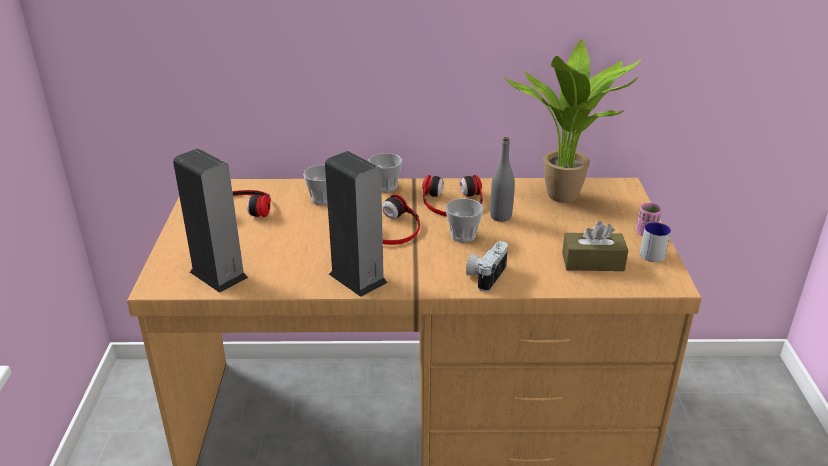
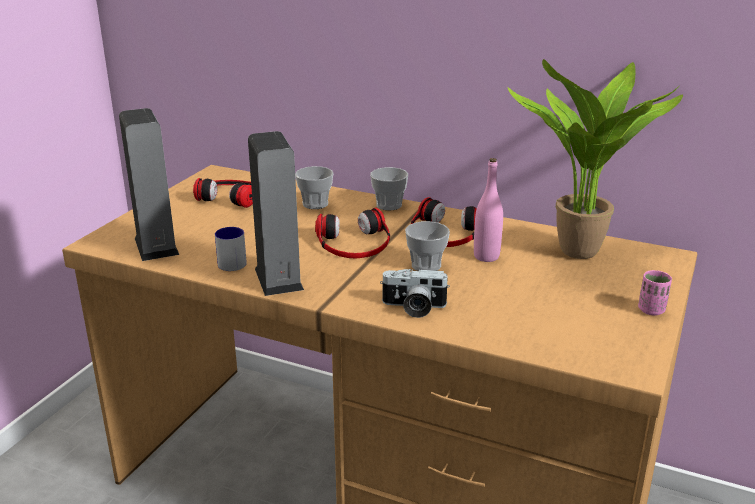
camera: 25 degrees right, 5 degrees down
camera [466,241,508,292] -> camera turned 135 degrees counterclockwise [380,269,450,318]
grey bottle [490,137,515,222] -> pink bottle [474,158,503,262]
brown tissue box [562,221,628,271] -> none
mug [640,222,671,262] -> mug moved to [215,227,247,271]

